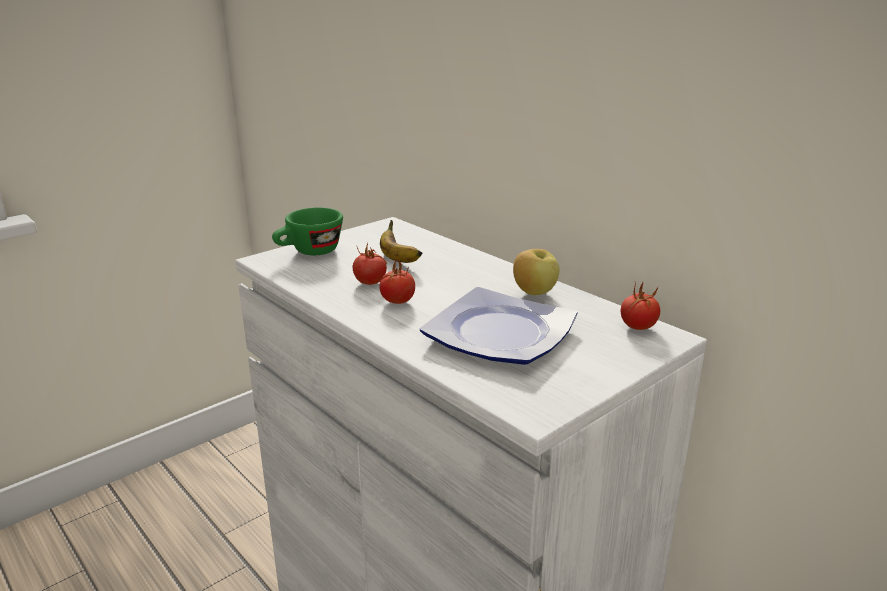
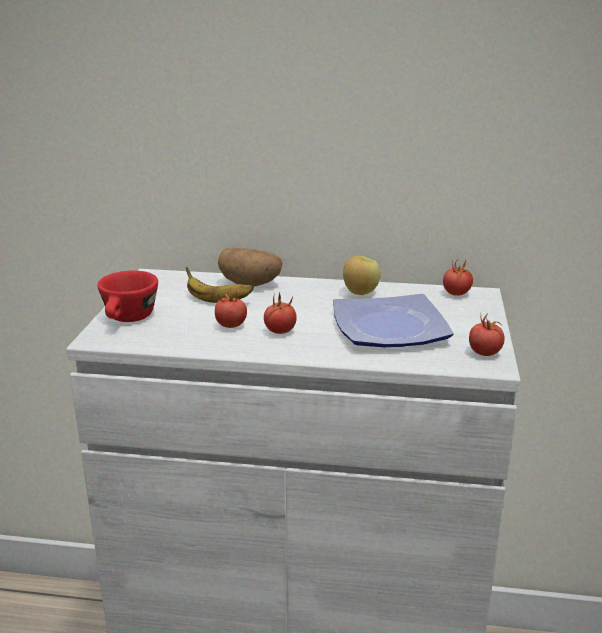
camera: 40 degrees left, 0 degrees up
green cup [272,208,343,255] -> red cup [97,271,158,322]
none -> potato [218,248,283,287]
none -> tomato [469,312,505,356]

